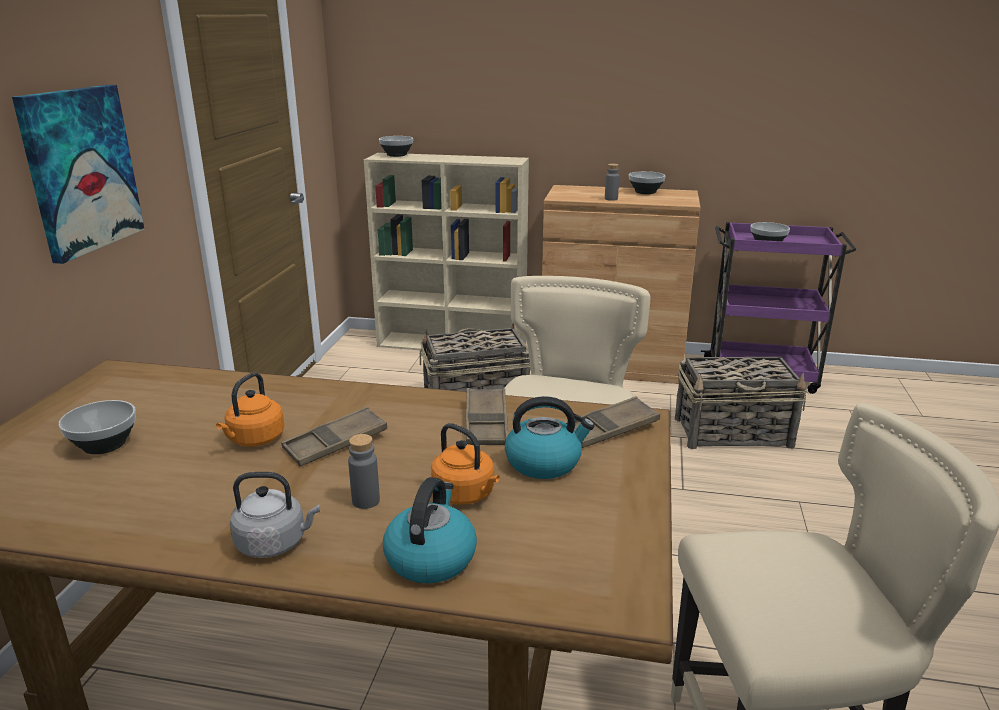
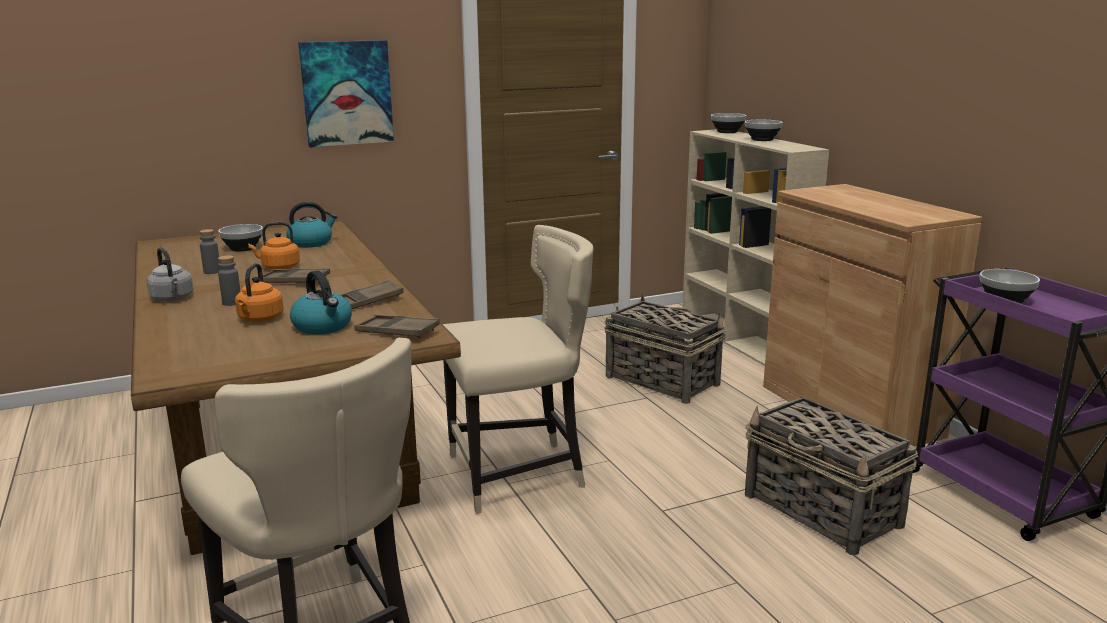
camera: 55 degrees right, 5 degrees down
kettle [383,477,477,583] -> kettle moved to [286,202,337,248]
grey bottle [605,164,619,201] -> grey bottle moved to [199,229,221,274]
bowl [629,171,665,194] -> bowl moved to [745,120,783,141]

